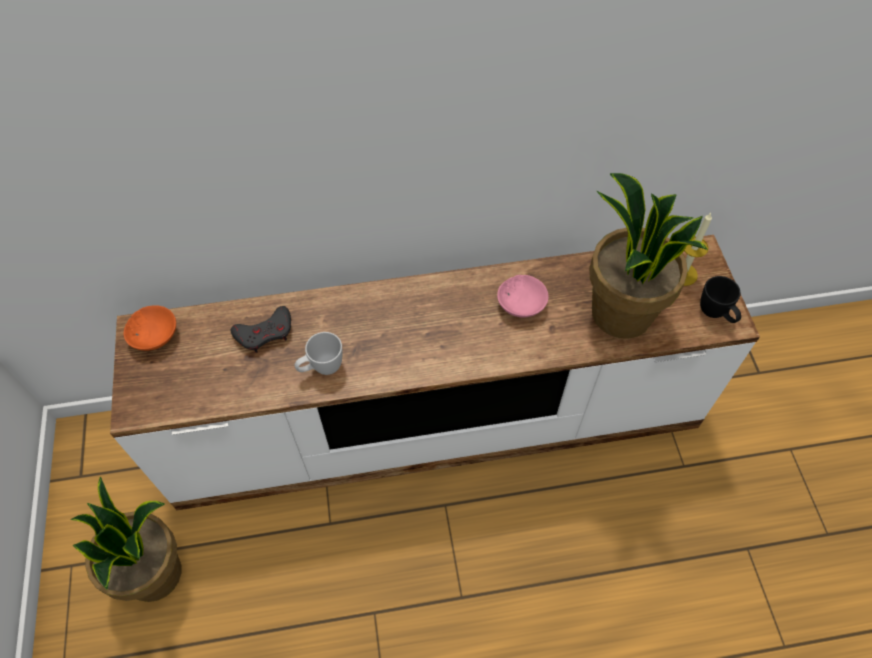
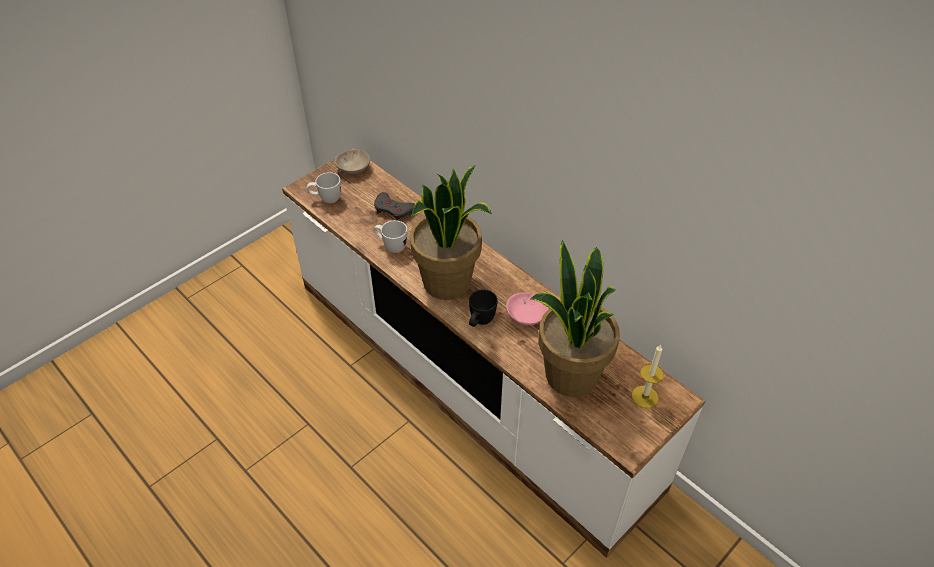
camera: 55 degrees right, 10 degrees down
potted plant [70,476,181,602] -> potted plant moved to [410,165,492,300]
orange bowl [124,305,176,351] -> beige bowl [335,149,370,174]
black mug [700,276,741,323] -> black mug moved to [469,290,498,327]
none -> white mug [307,172,341,203]

